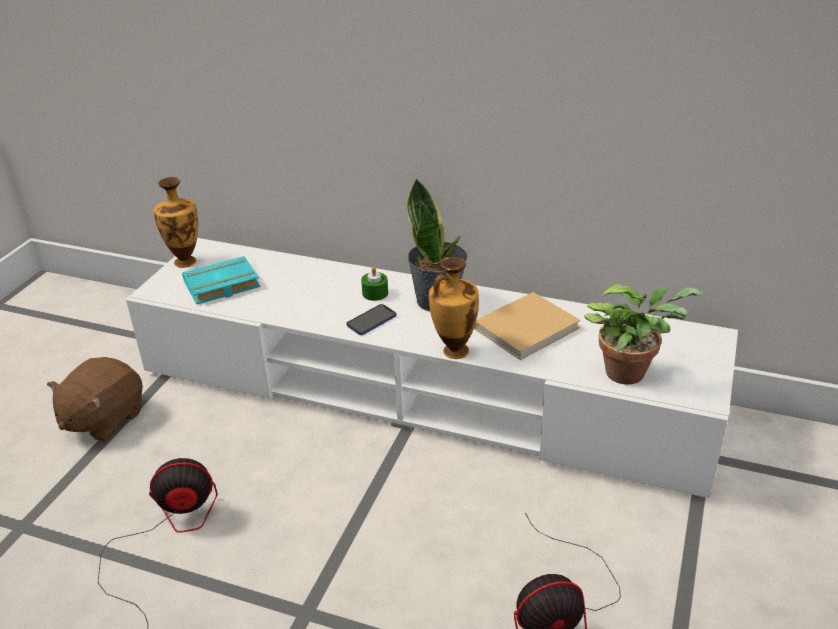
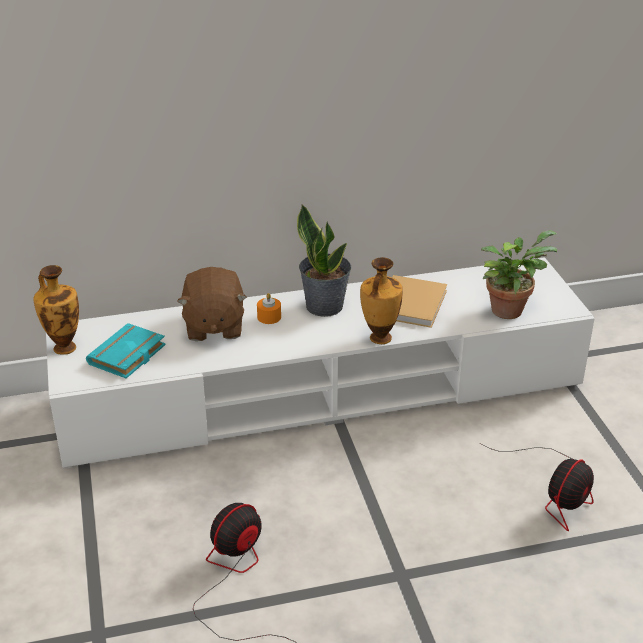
camera: 35 degrees left, 0 degrees up
brown plush toy [47,357,143,442] -> brown plush toy moved to [177,267,247,341]
phone [346,304,396,335] -> none
green candle [361,267,388,301] -> orange candle [257,293,281,324]

